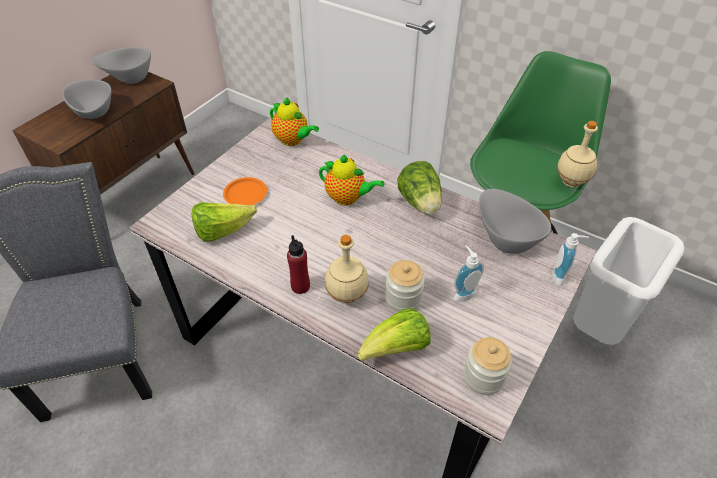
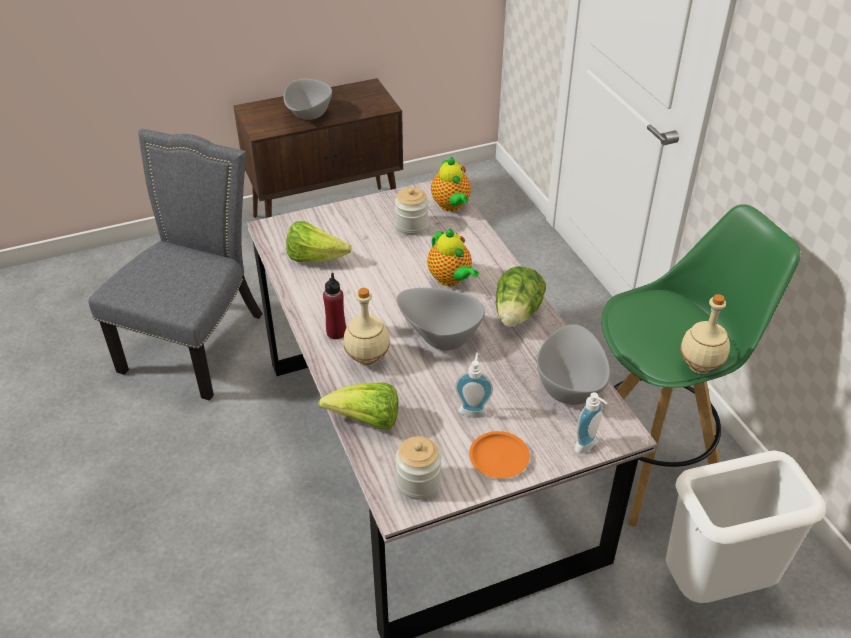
camera: 35 degrees right, 5 degrees down
grey bowl [91,47,151,84] -> grey bowl moved to [397,288,485,351]
orange plate [223,177,267,205] -> orange plate moved to [469,431,530,478]
jar [385,260,425,312] -> jar moved to [395,187,429,235]

